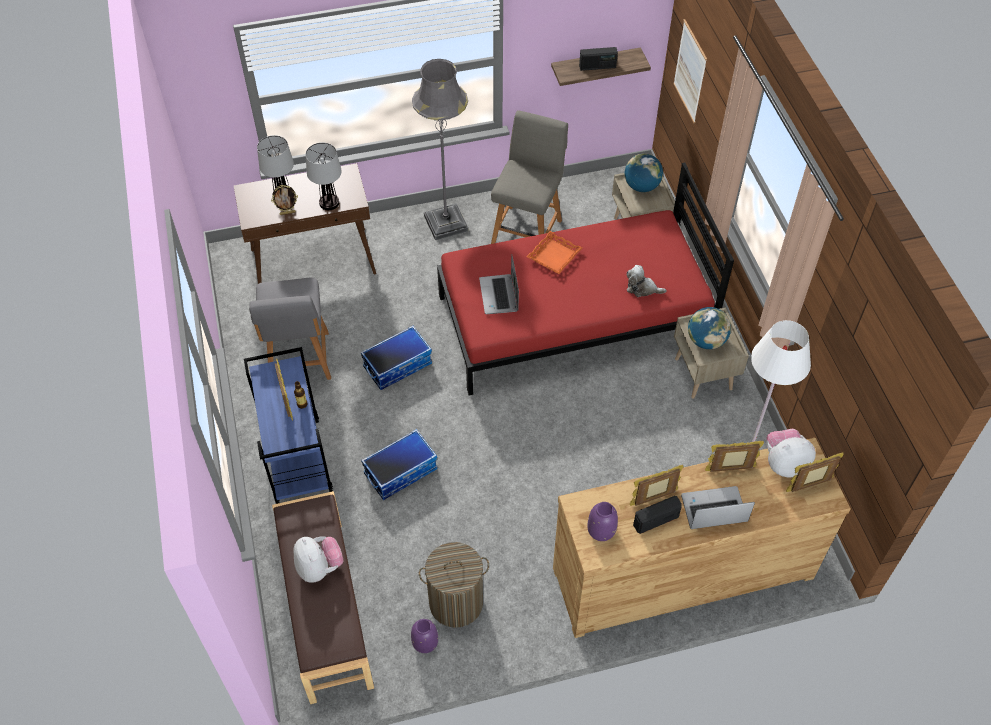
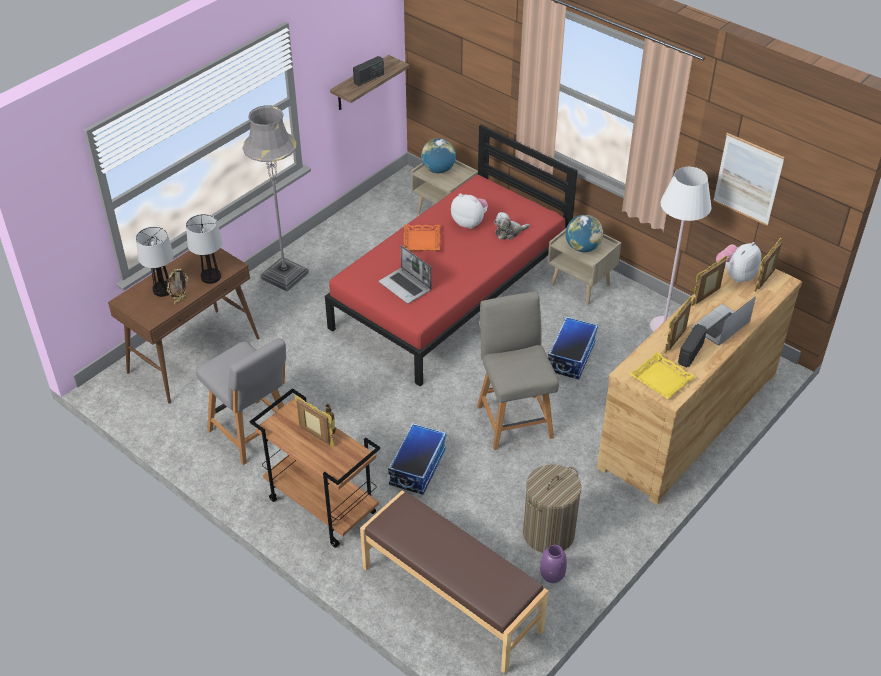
camera: 35 degrees left, 10 degrees down
blue cart [244,347,333,504] -> brown cart [250,388,380,548]
plush toy [294,536,344,583] -> plush toy moved to [451,194,488,229]
storage box [361,326,432,390] -> storage box moved to [548,316,598,379]
grey chair [491,110,568,244] -> grey chair moved to [477,292,559,450]
purple vase [588,502,618,541] -> yellow tray [630,352,695,399]
picture [673,19,707,123] -> picture moved to [713,133,785,226]

